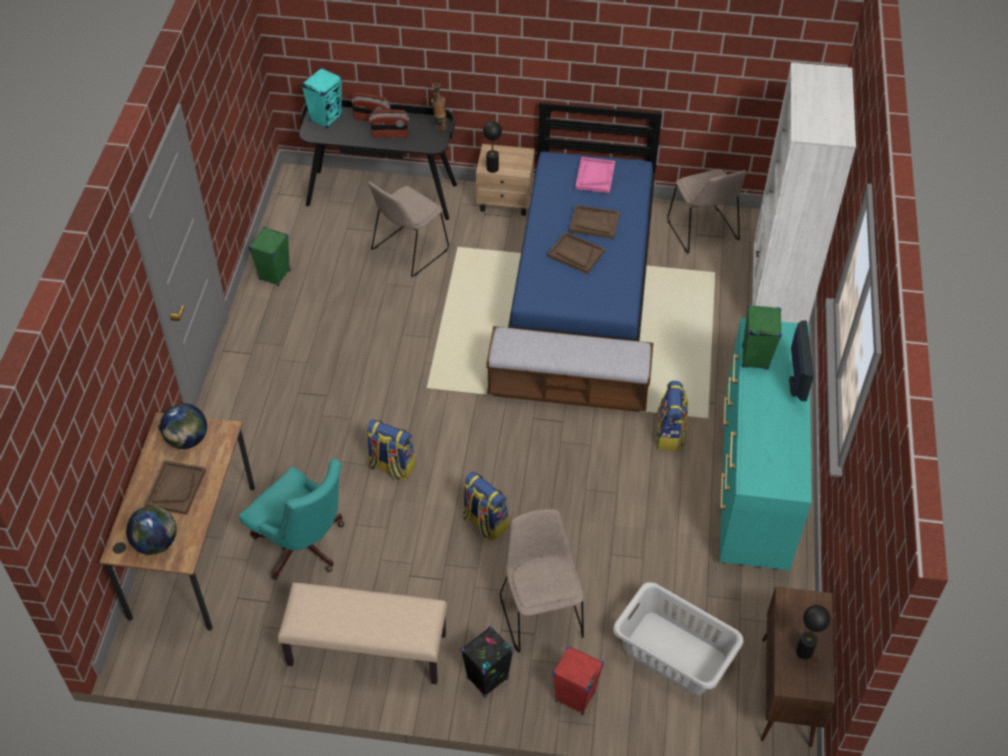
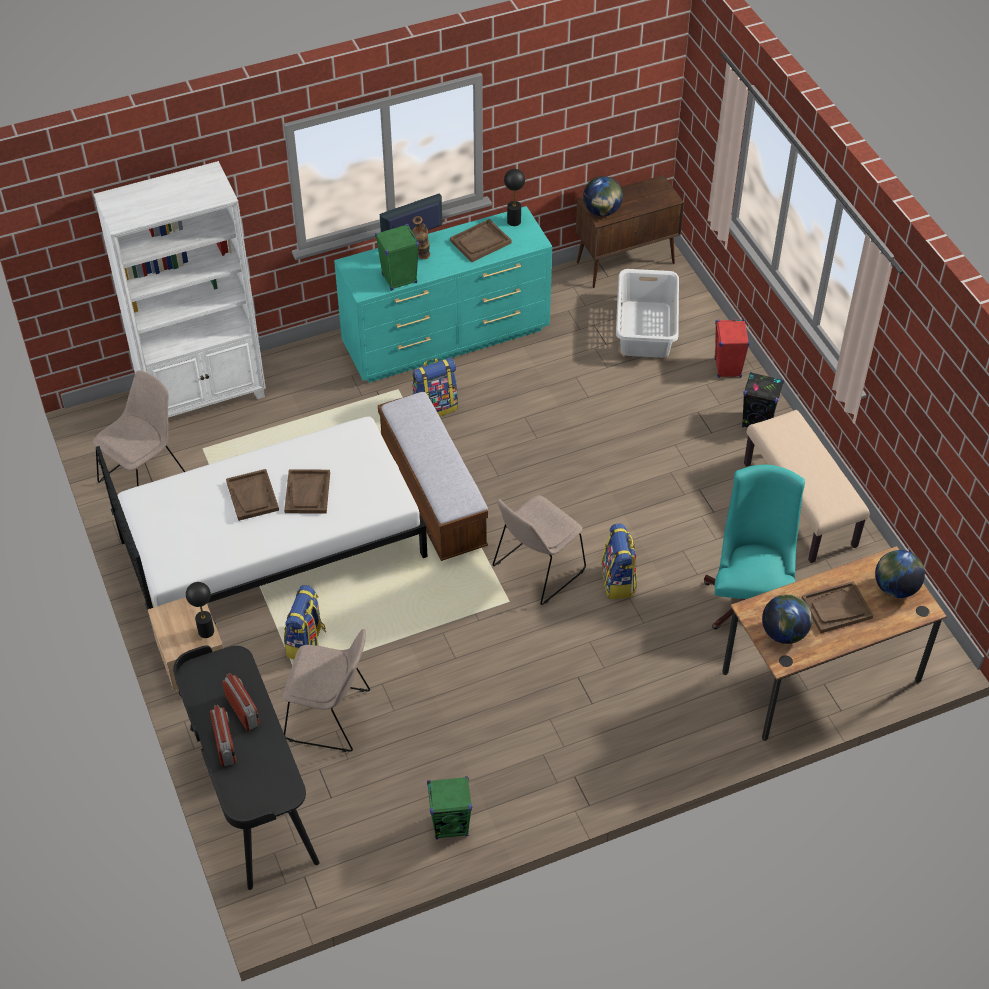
camera: 120 degrees left, 0 degrees up
turquoise speaker [301,68,342,129] -> none
vase [431,83,447,131] -> vase moved to [412,216,430,259]
backpack [462,471,509,541] -> backpack moved to [284,585,326,659]
beige chair [500,509,584,652] -> beige chair moved to [493,495,586,605]
blue bed [508,102,662,341] -> white bed [96,417,428,609]
pink tray [575,157,615,193] -> none
black table lamp [796,605,830,659] -> black table lamp moved to [504,169,525,226]
none -> brown tray [450,219,511,262]
none -> globe [583,176,623,216]

